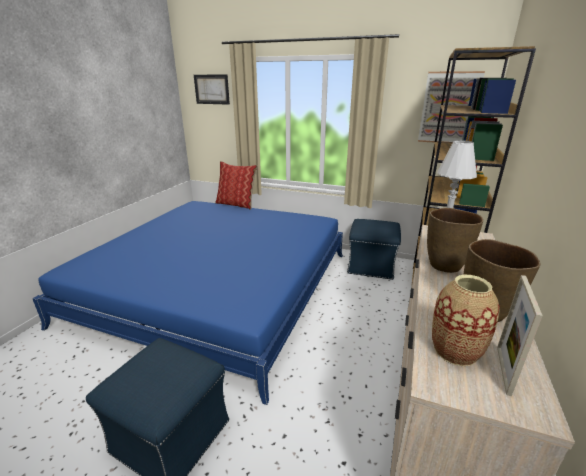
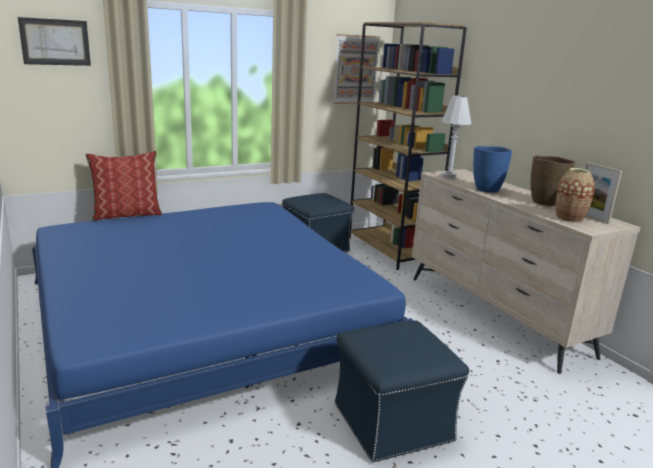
camera: 50 degrees left, 5 degrees down
brown vase [427,208,483,273] -> blue vase [473,146,512,193]

